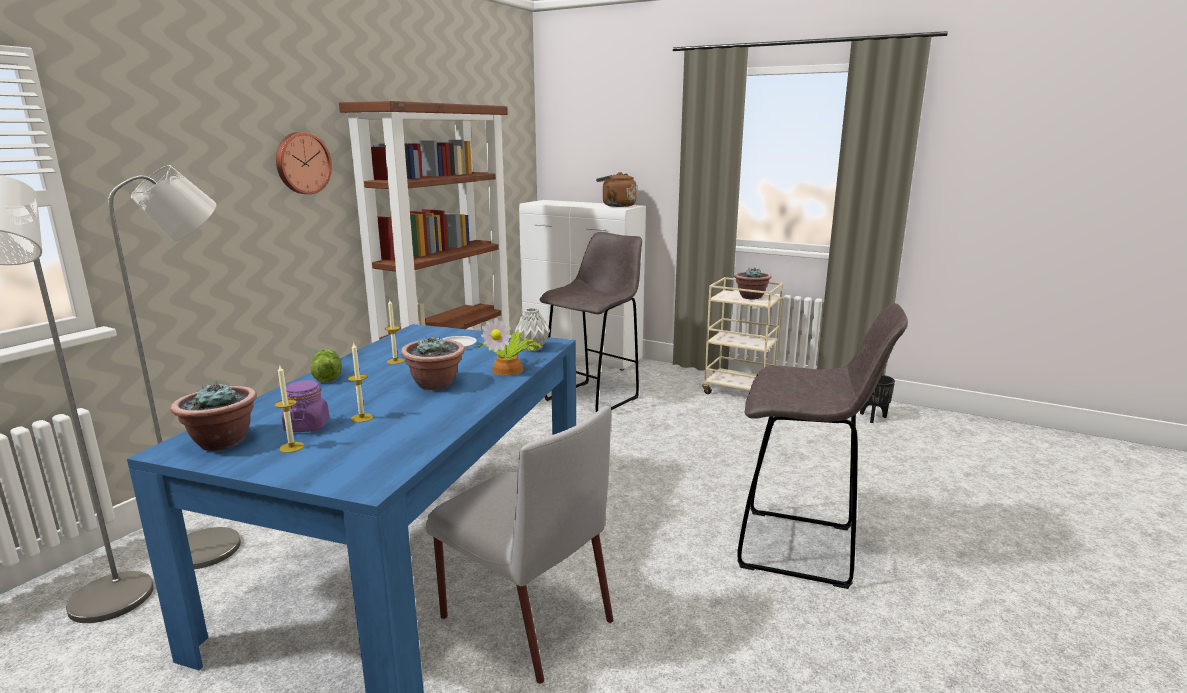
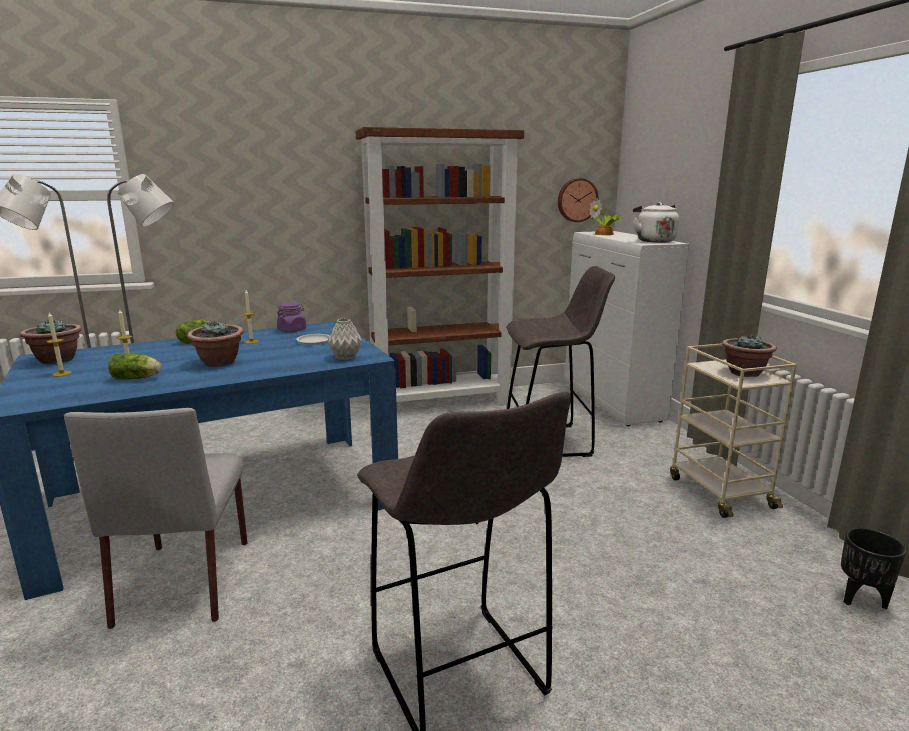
camera: 45 degrees right, 0 degrees up
wall clock [276,132,332,194] -> wall clock moved to [558,178,599,222]
purple jar [282,380,329,432] -> purple jar moved to [277,302,306,332]
potted plant [477,318,542,376] -> potted plant moved to [589,198,623,235]
brown kettle [596,172,637,207] -> white kettle [633,202,679,243]
none -> lettuce [108,353,162,380]

